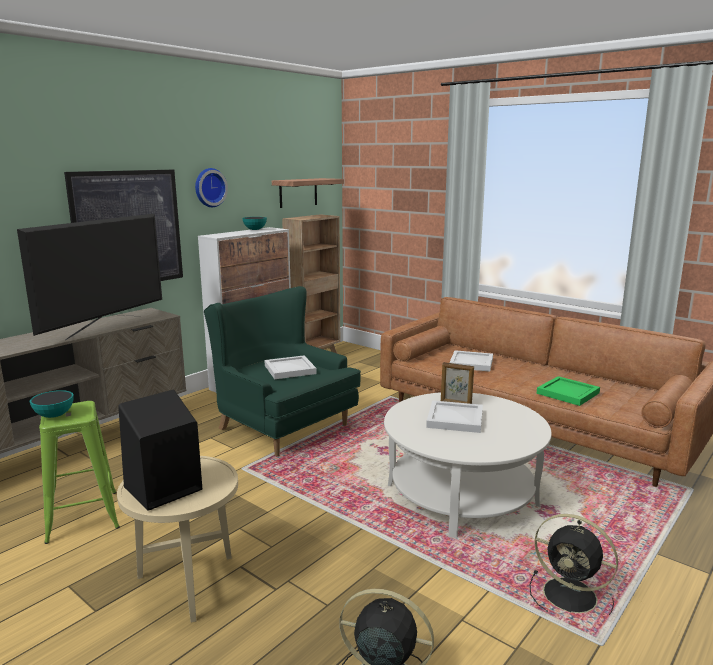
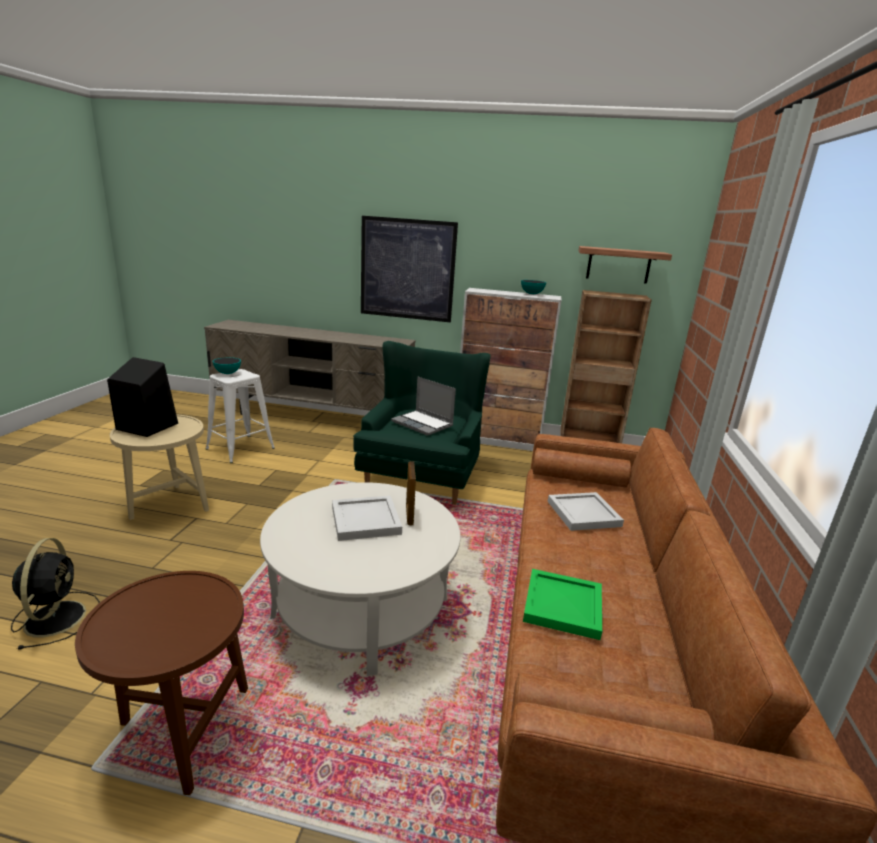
camera: 60 degrees right, 5 degrees up
television [17,214,162,340] -> none
green stool [39,401,120,544] -> white stool [206,369,275,463]
wall clock [195,168,228,207] -> none
white tray [264,355,317,379] -> laptop [391,377,456,436]
black fan [530,514,618,615] -> brown side table [75,571,248,795]

